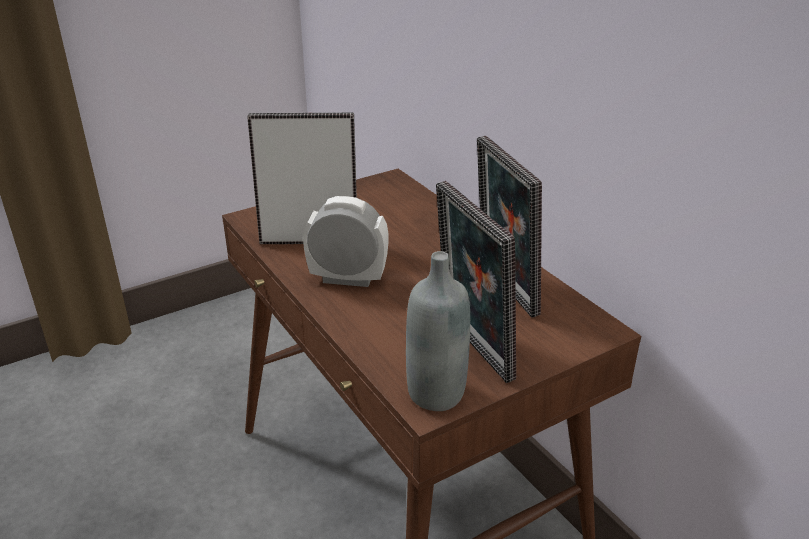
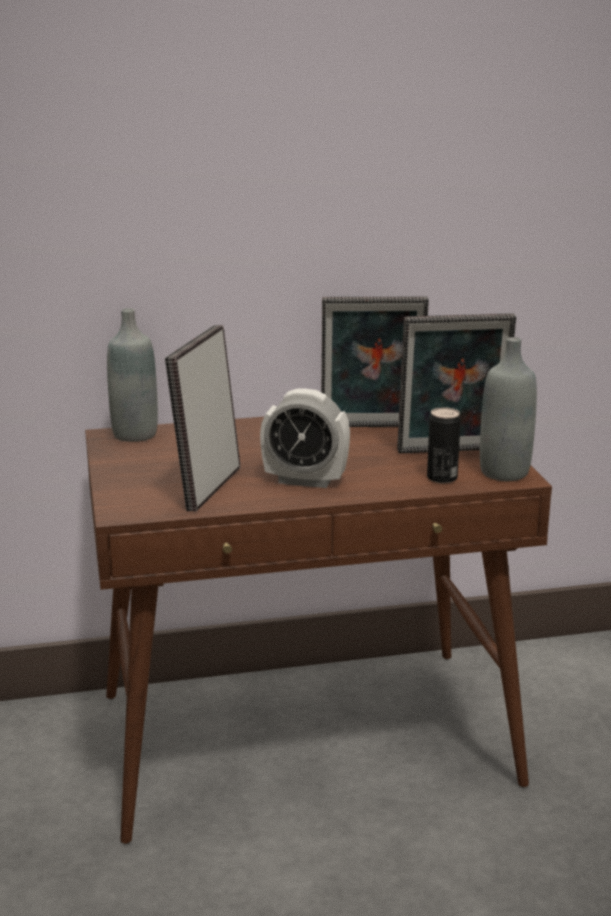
camera: 70 degrees left, 10 degrees down
alarm clock [303,196,389,287] -> alarm clock turned 105 degrees counterclockwise [260,388,350,488]
none -> grey bottle [107,308,158,442]
none -> can [427,407,461,484]

